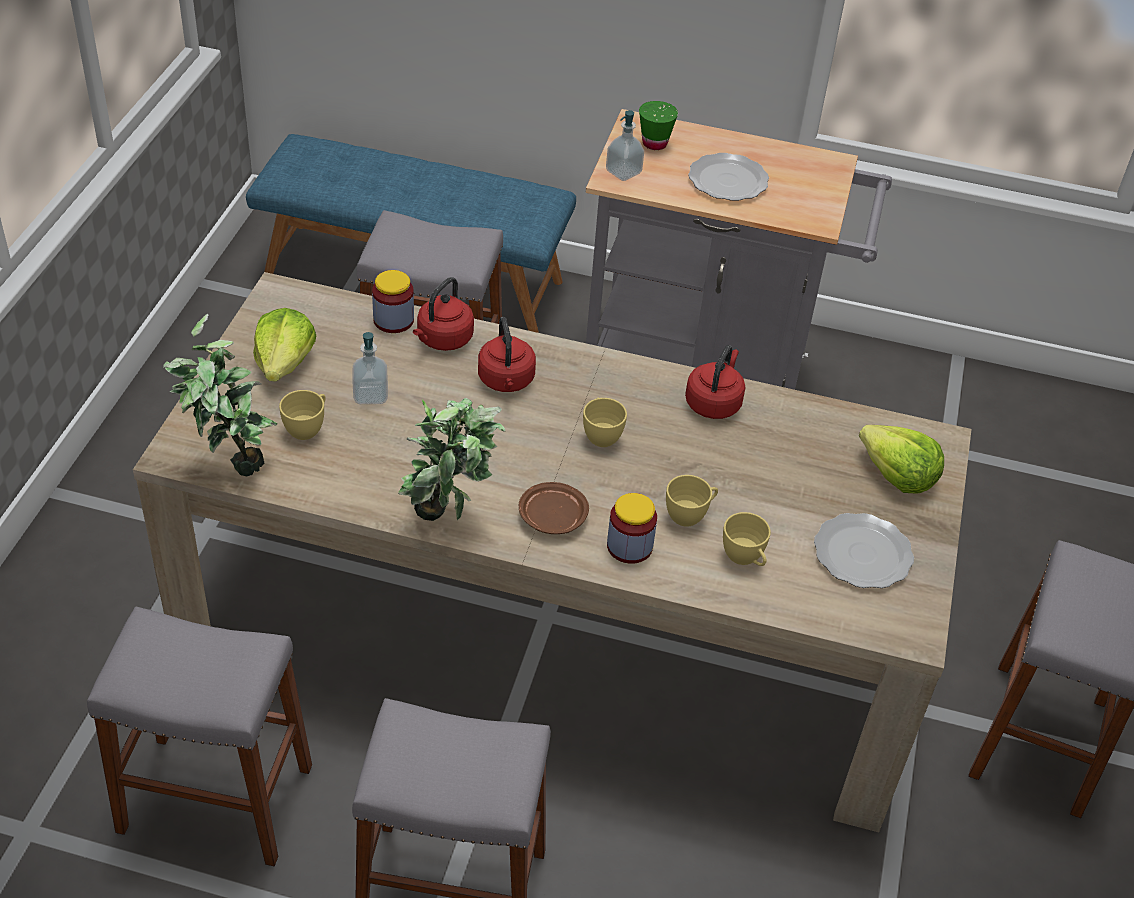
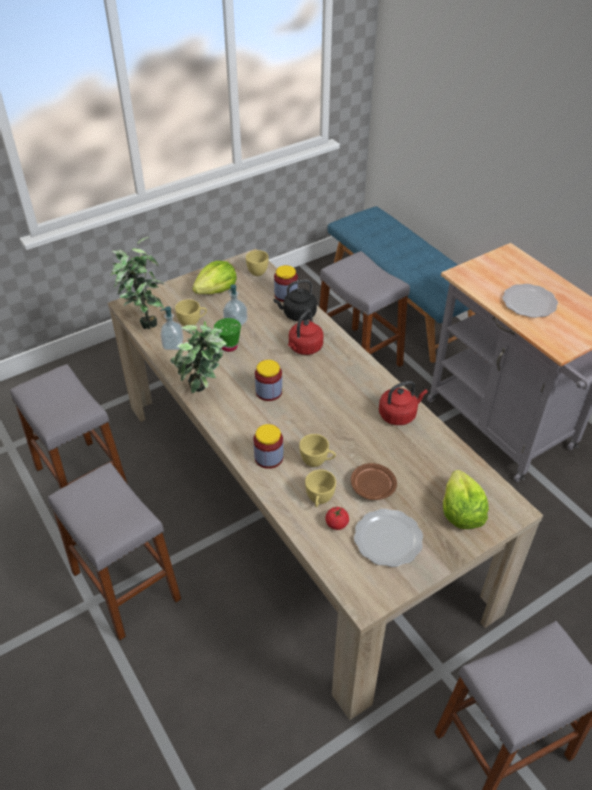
camera: 45 degrees right, 0 degrees up
red kettle [413,277,474,351] -> black kettle [274,280,317,321]
brown plate [519,482,589,534] -> brown plate moved to [351,463,397,500]
yellow cup [583,397,627,447] -> yellow cup moved to [246,250,269,276]
soap dispenser [606,110,644,181] -> soap dispenser moved to [160,306,184,350]
green cup [639,101,678,150] -> green cup moved to [214,318,241,352]
none -> jar [255,360,282,401]
none -> tomato [325,507,349,530]

